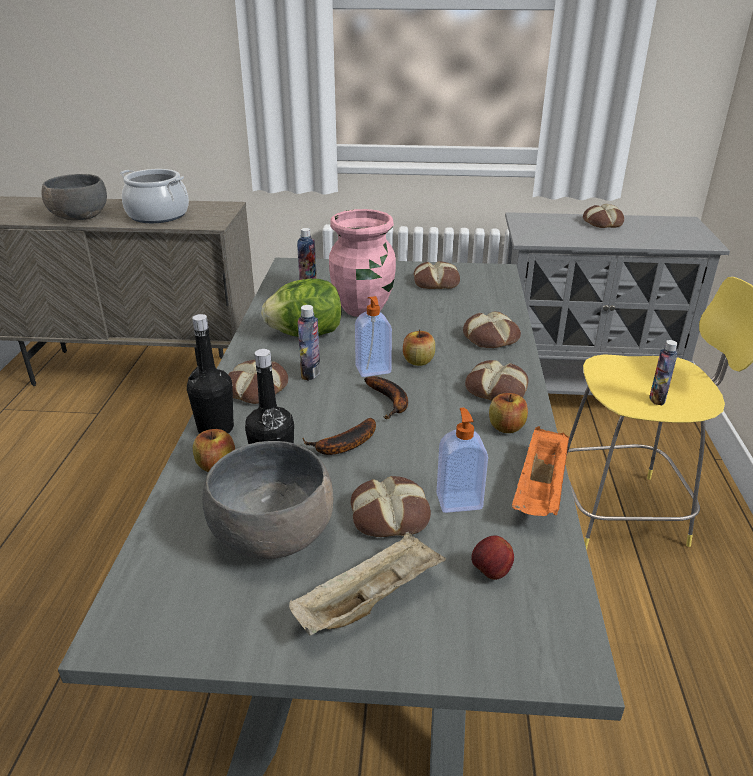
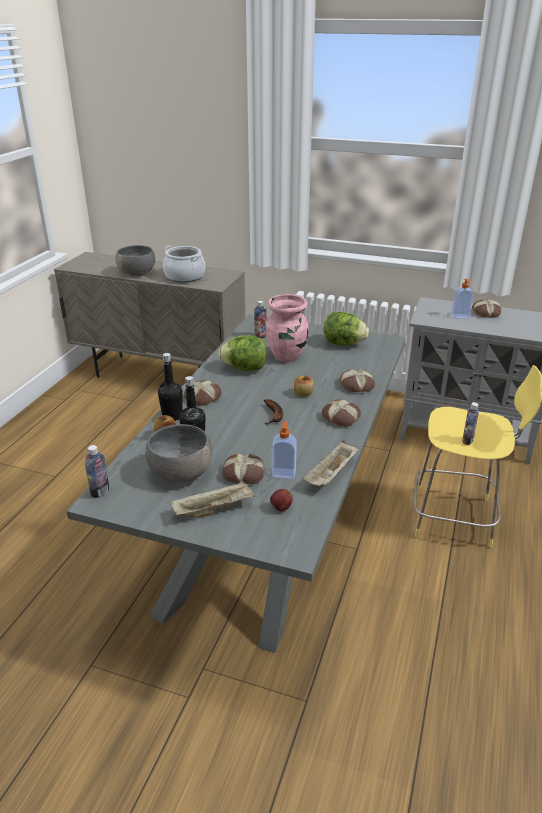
camera: 15 degrees right, 0 degrees up
bottle [298,305,320,380] -> bottle moved to [85,445,109,498]
banana [303,418,376,455] -> none
soap dispenser [355,296,392,377] -> soap dispenser moved to [451,279,473,319]
bread [414,261,460,289] -> lettuce [324,312,369,346]
apple [489,393,528,433] -> none
orange tray [512,426,569,516] -> beige tray [304,440,359,486]

